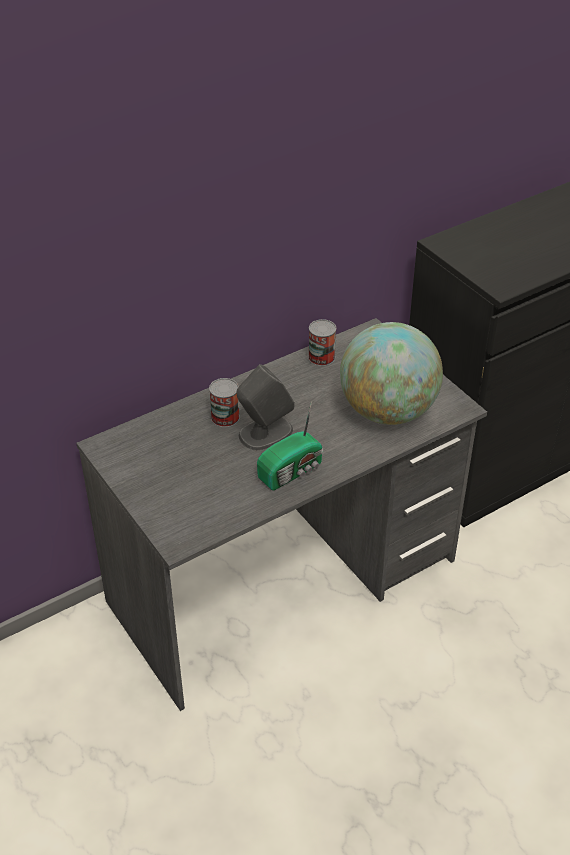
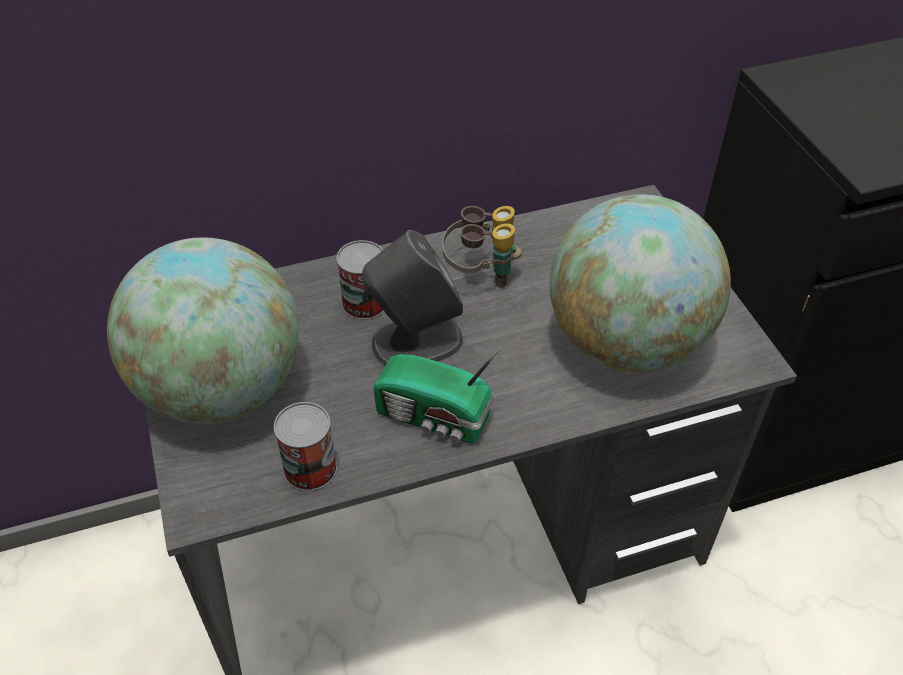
camera: 15 degrees right, 5 degrees up
radio [257,401,323,491] -> radio turned 45 degrees clockwise [373,345,503,444]
can [308,319,336,366] -> can moved to [274,402,337,491]
none -> globe [107,237,299,424]
none -> binoculars [442,206,522,288]

